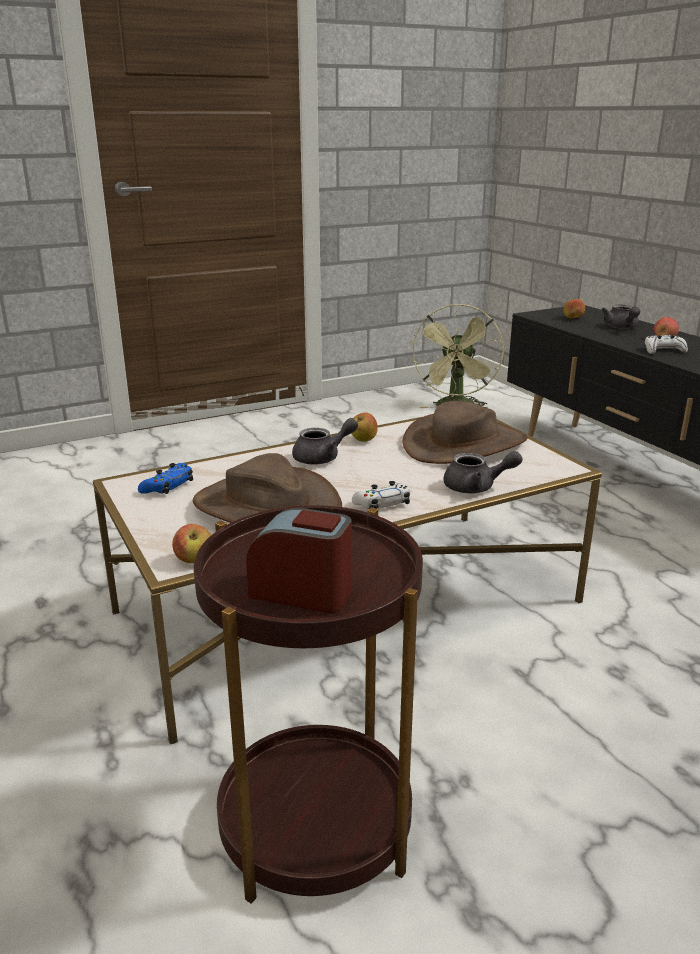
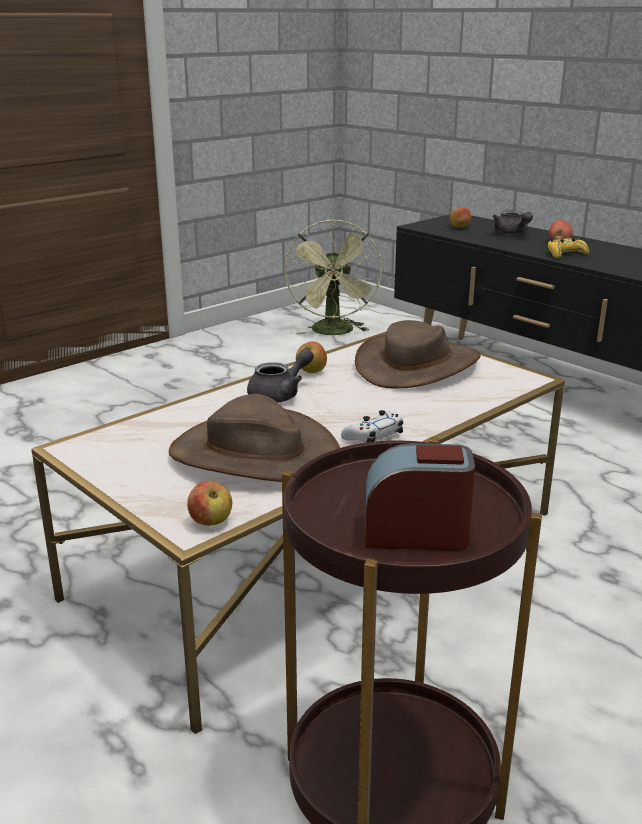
camera: 15 degrees left, 0 degrees up
blue game controller [138,463,193,494] -> none
grey teapot [443,451,523,493] -> none
white game controller [645,335,688,354] -> yellow game controller [547,238,589,258]

